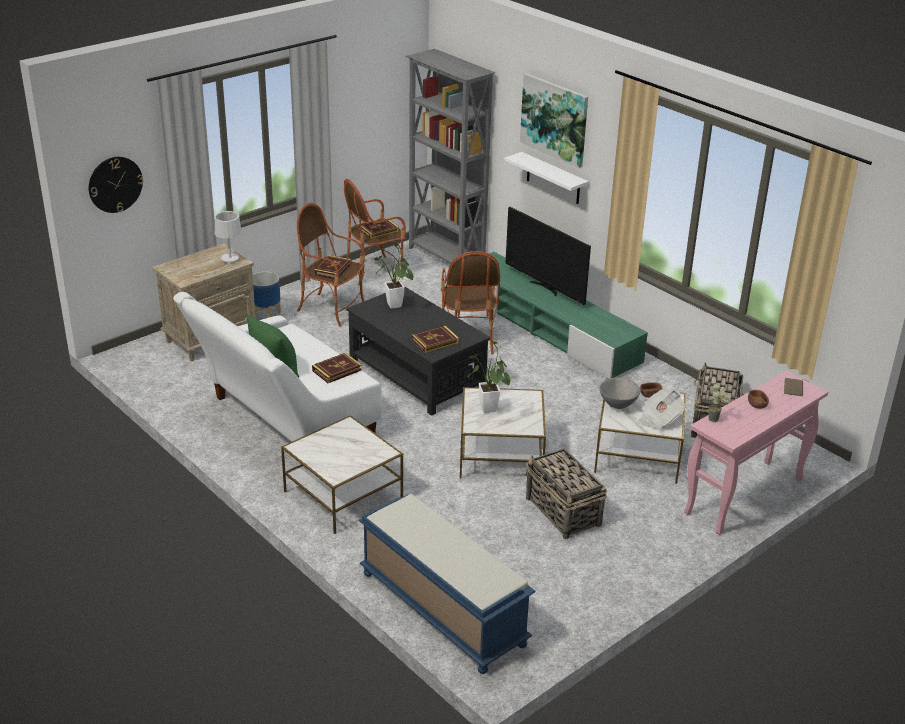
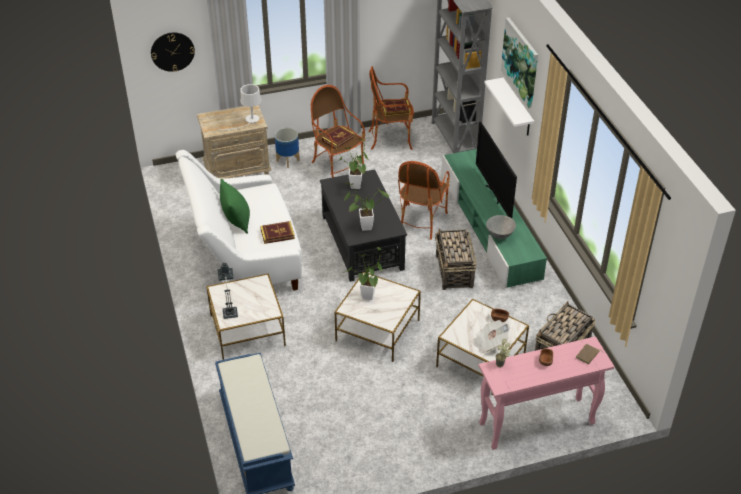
camera: 25 degrees right, 10 degrees up
book [412,326,459,353] -> potted plant [344,182,389,231]
basket [526,448,607,539] -> basket moved to [435,228,476,290]
grey bowl [599,378,640,409] -> grey bowl moved to [486,215,516,239]
none -> table lamp [218,262,238,319]

